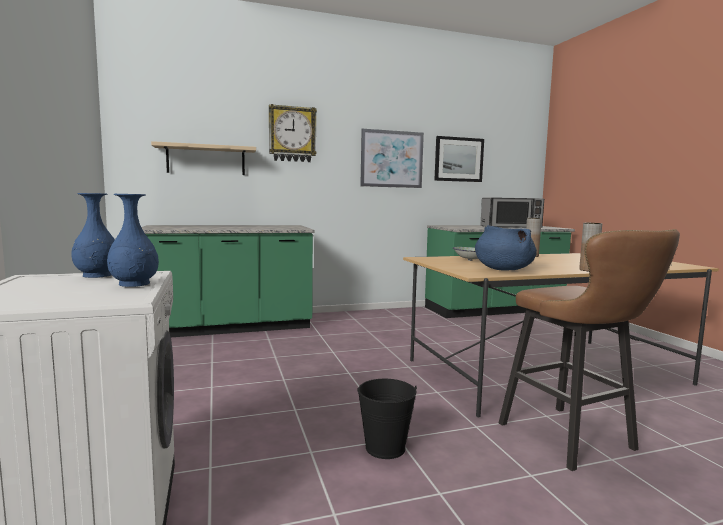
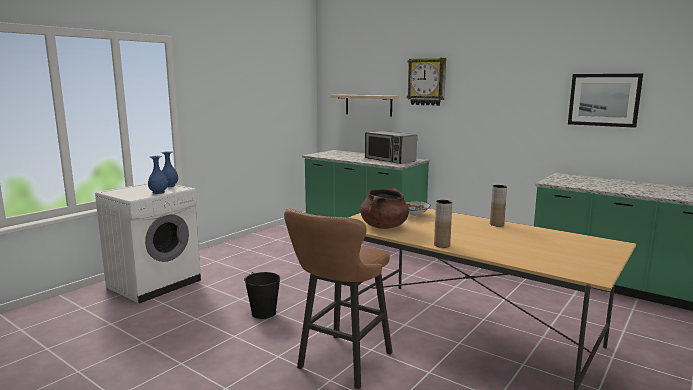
camera: 55 degrees right, 5 degrees up
picture [360,129,424,188] -> none
blue cooking pot [475,225,537,270] -> brown cooking pot [360,188,409,229]
microwave [480,197,544,228] -> microwave moved to [365,131,417,164]

